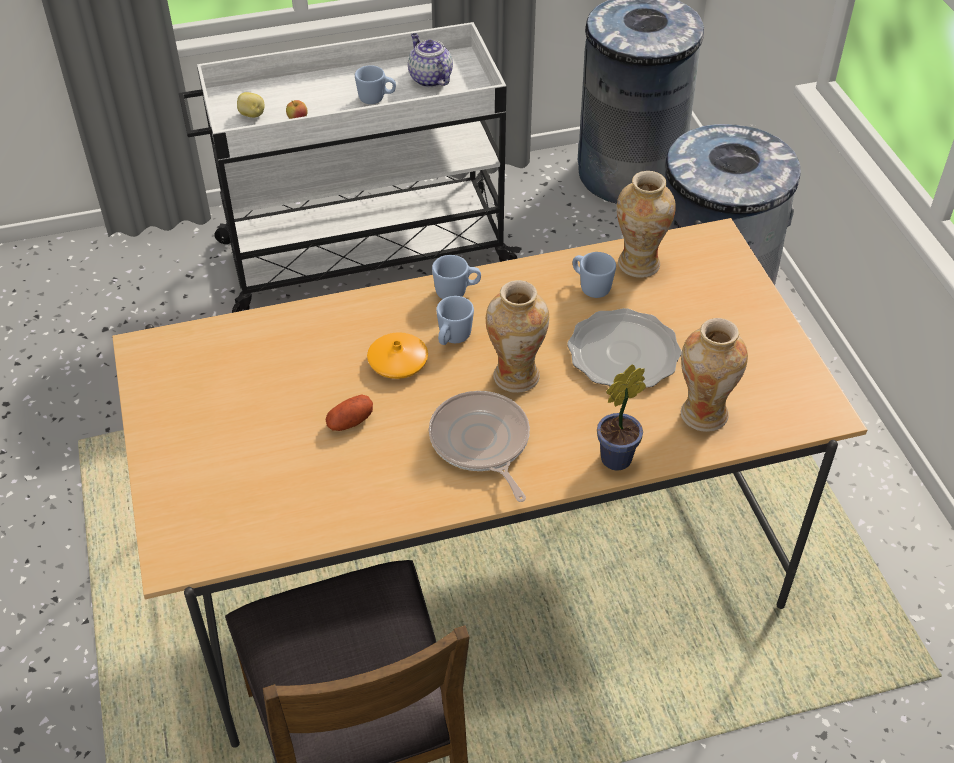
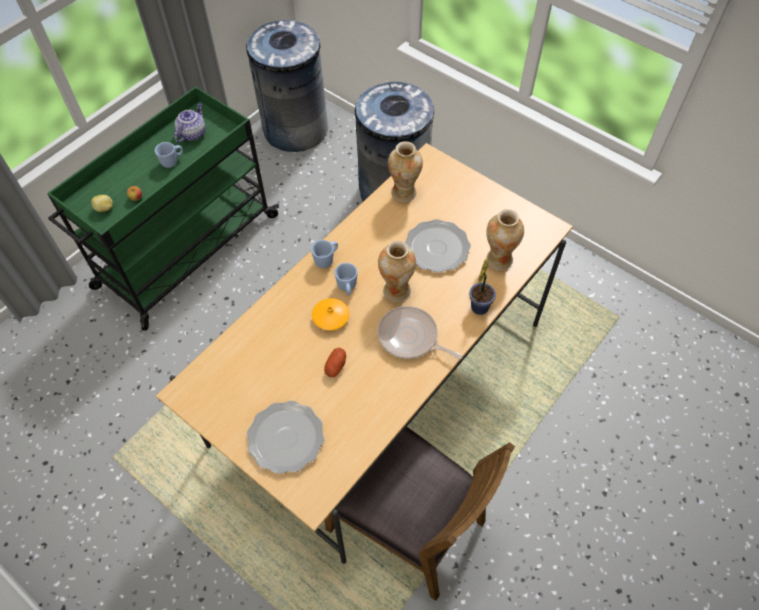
camera: 35 degrees left, 10 degrees up
white cart [179,22,522,313] -> green cart [47,86,279,331]
teapot [408,33,453,87] -> teapot turned 90 degrees clockwise [174,103,205,143]
blue mug [573,252,616,298] -> none
none -> plate [247,401,324,474]

